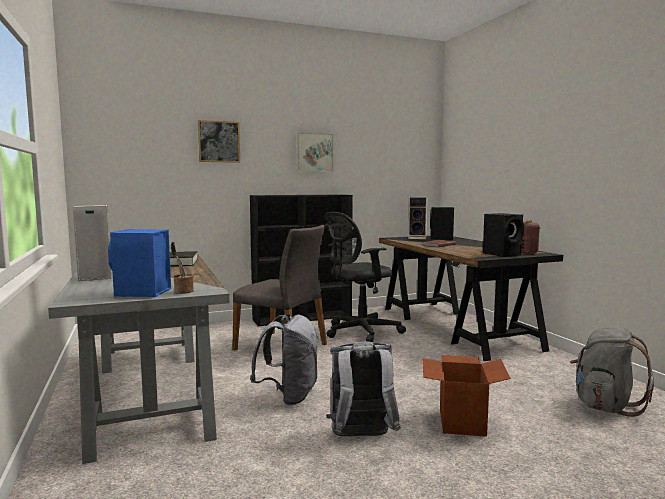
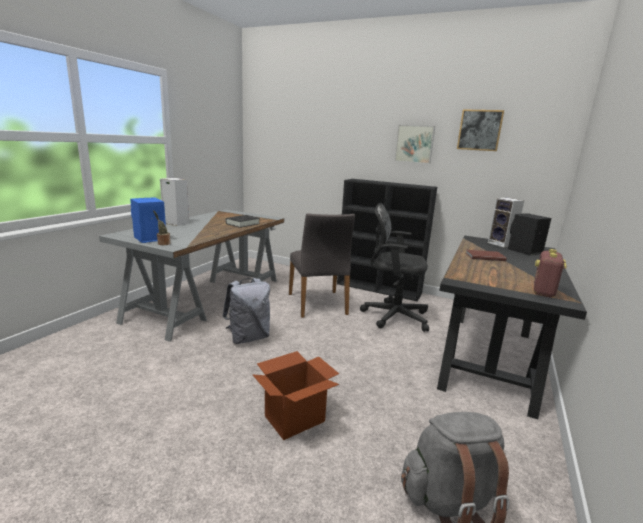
camera: 45 degrees right, 10 degrees up
picture [198,120,240,163] -> picture moved to [457,109,504,151]
grey backpack [326,341,401,436] -> none
black speaker [483,213,524,257] -> none

